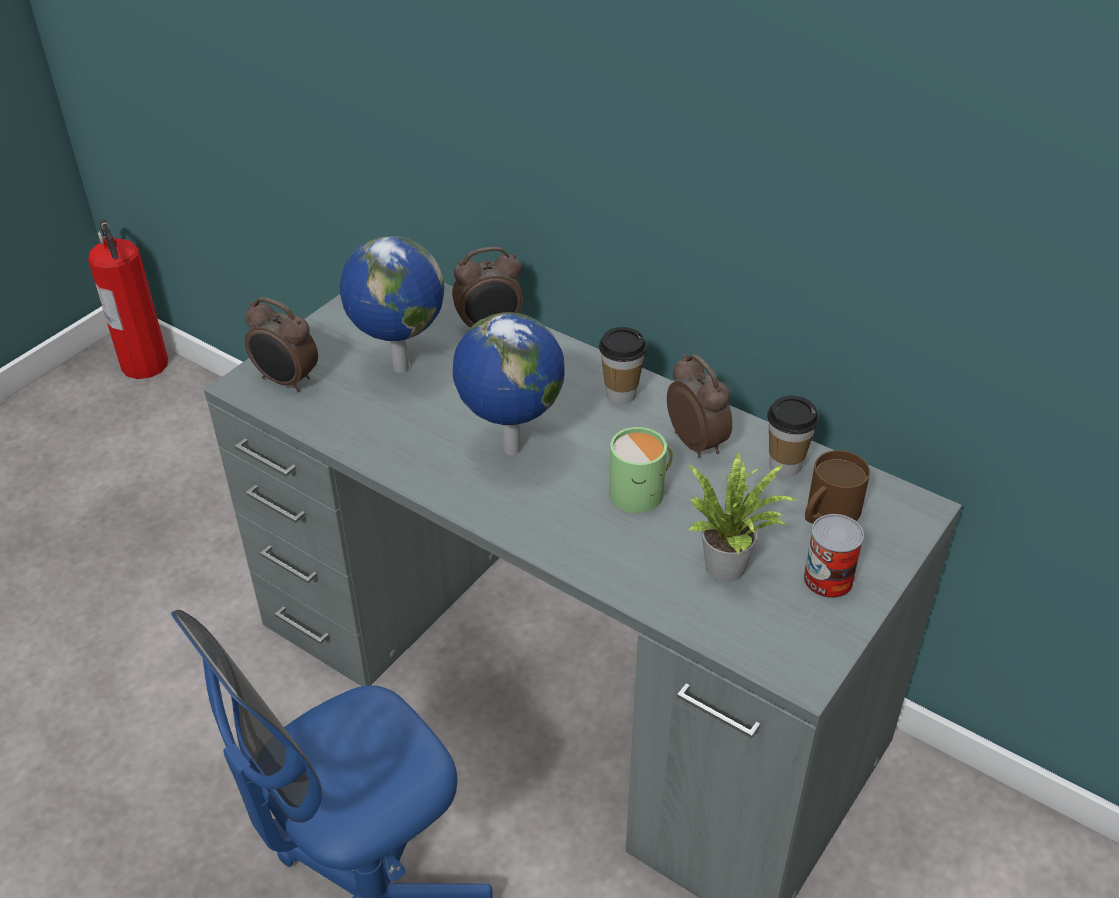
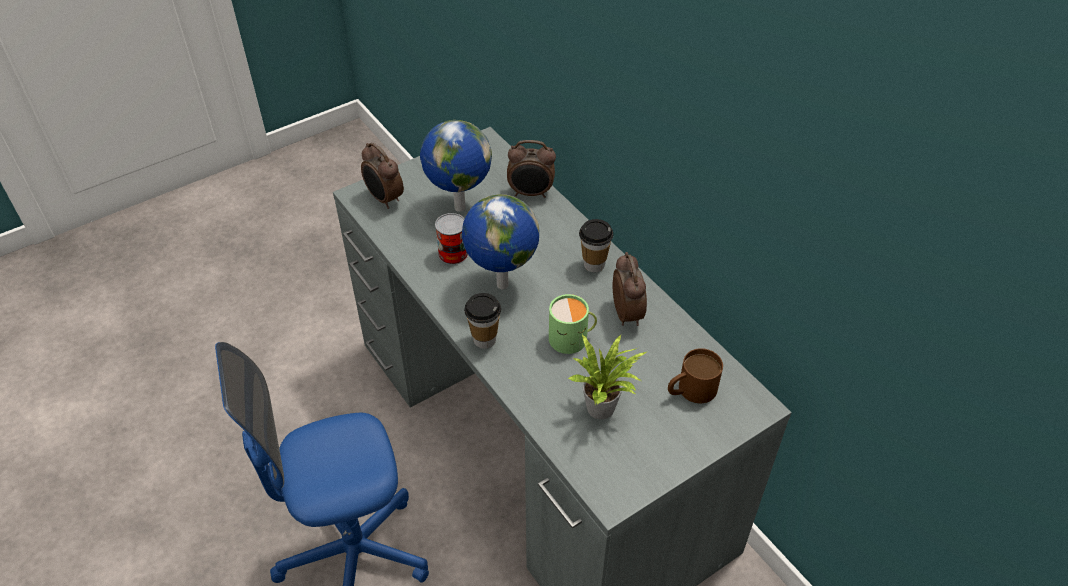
camera: 20 degrees right, 5 degrees up
fire extinguisher [88,219,168,379] -> none
cup [767,396,819,477] -> cup moved to [464,293,501,349]
can [803,514,864,599] -> can moved to [435,213,468,265]

